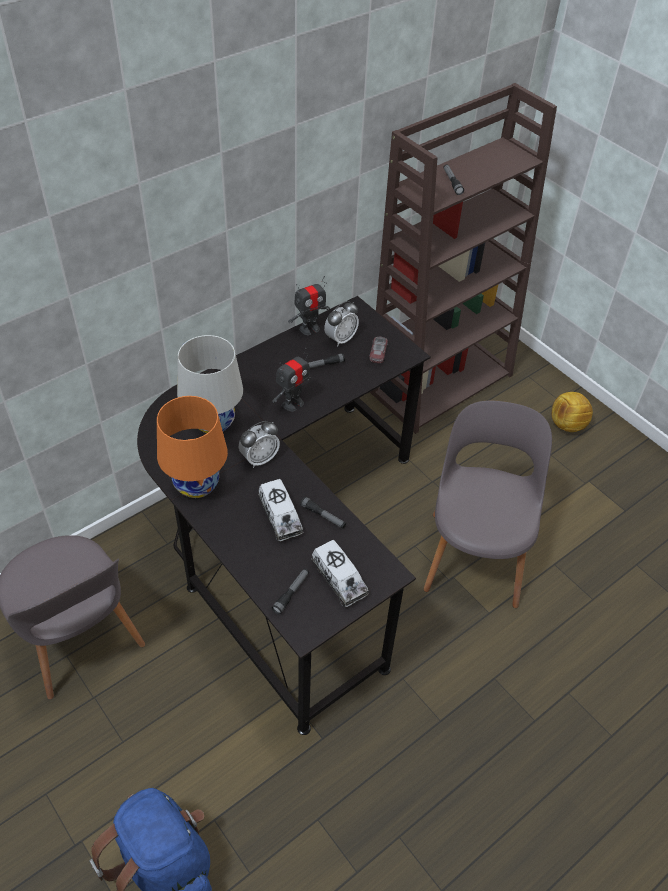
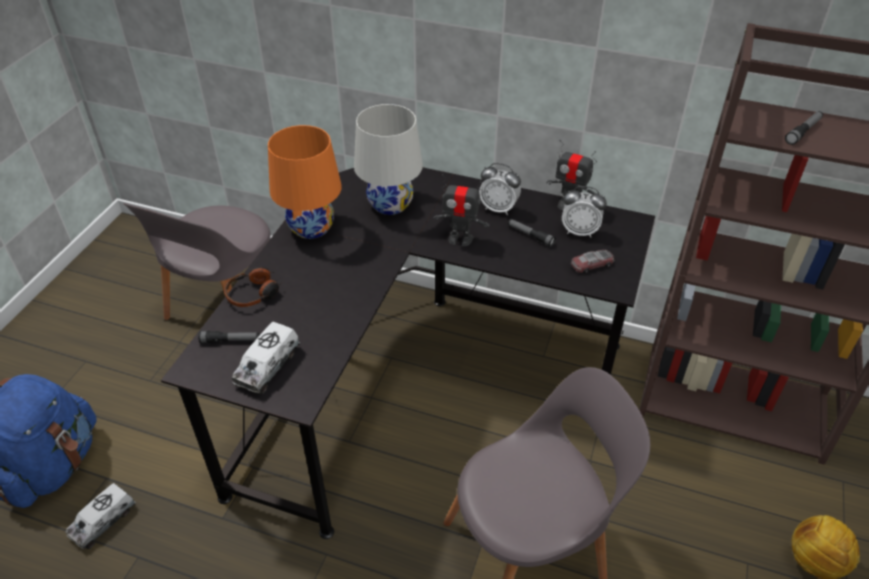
camera: 60 degrees right, 5 degrees down
alarm clock [239,421,280,468] -> alarm clock moved to [479,163,521,215]
toy truck [258,479,303,542] -> toy truck moved to [65,483,136,549]
flashlight [300,497,346,529] -> none
none -> headphones [224,267,281,307]

